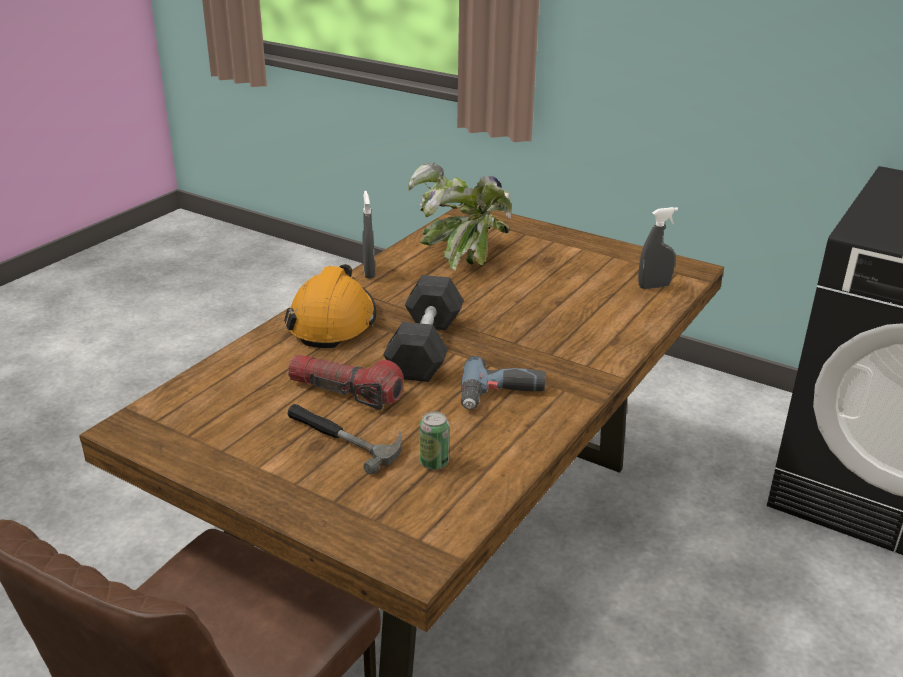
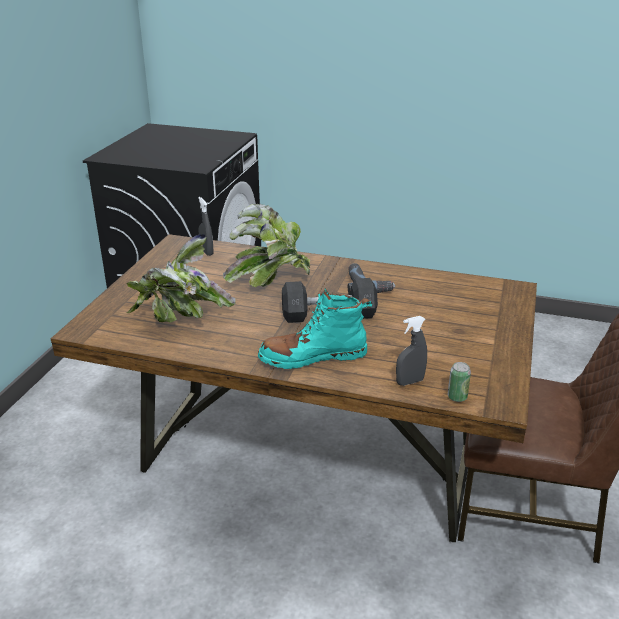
camera: 105 degrees left, 0 degrees up
orange hard hat [284,264,377,348] -> turquoise boot [258,288,373,369]
hammer [287,404,402,474] -> none
flashlight [288,355,404,410] -> none
grey spray bottle [362,191,375,279] -> grey spray bottle moved to [396,316,427,386]
can [420,411,449,470] -> can moved to [448,362,471,402]
none -> potted plant [223,204,310,287]

